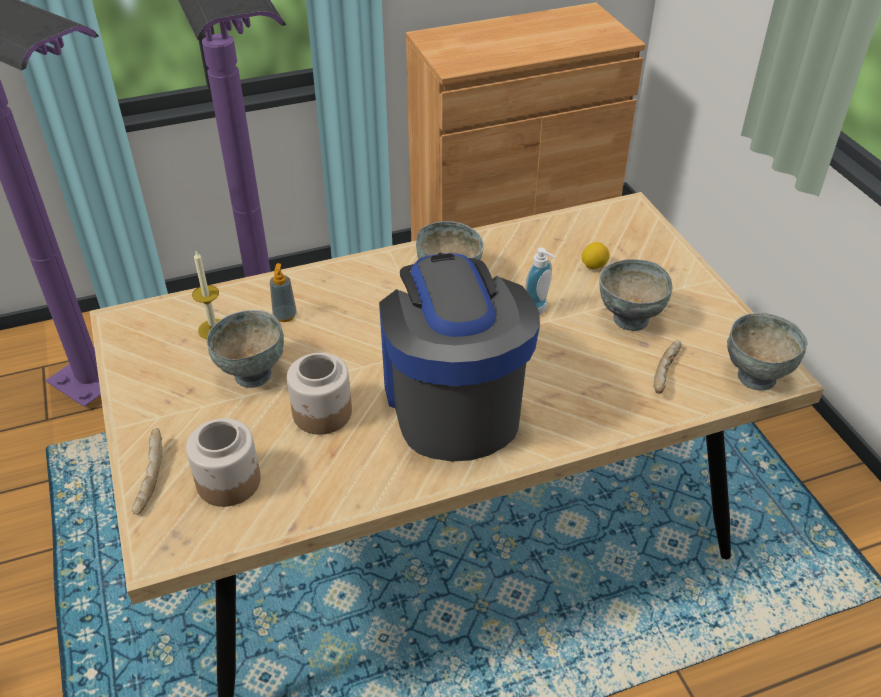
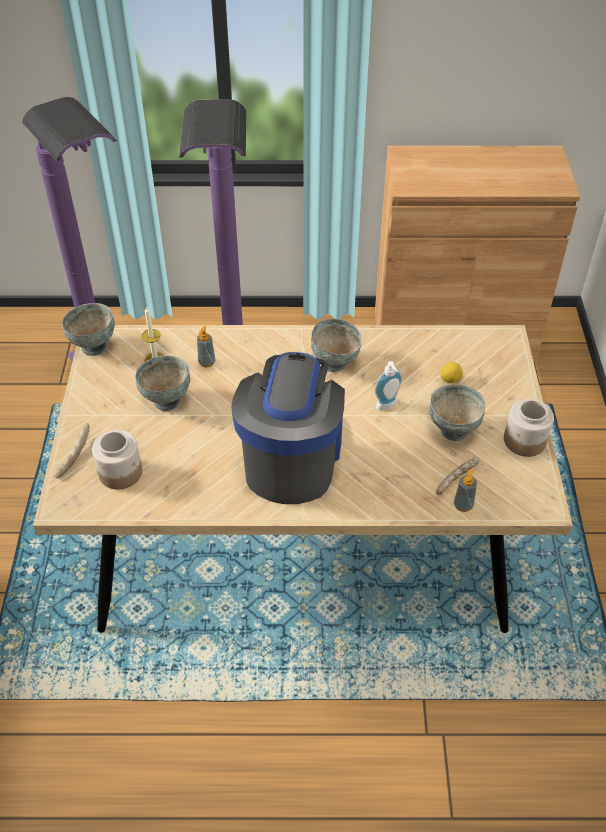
camera: 20 degrees right, 5 degrees up
jar [287,353,352,435] -> jar moved to [504,399,554,457]
grey bowl [727,312,807,391] -> grey bowl moved to [62,303,115,356]
none -> soap dispenser [454,469,477,512]

